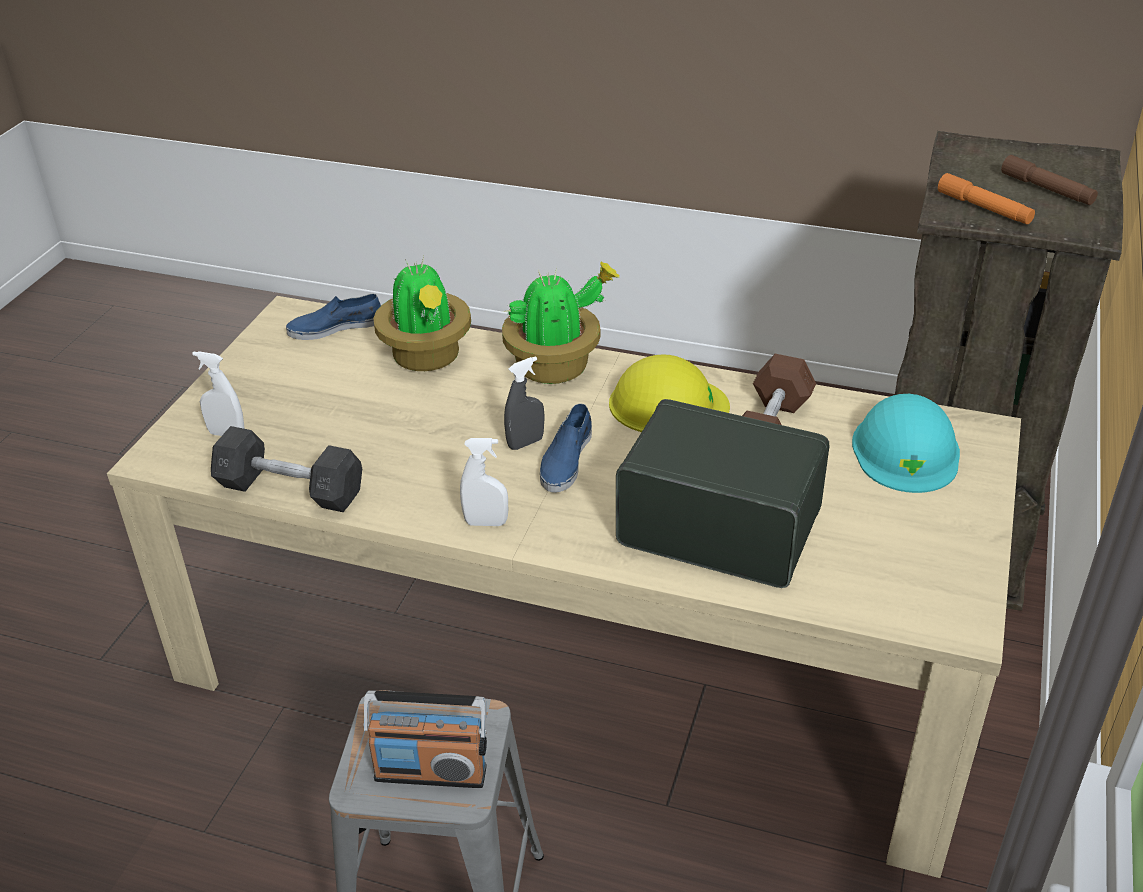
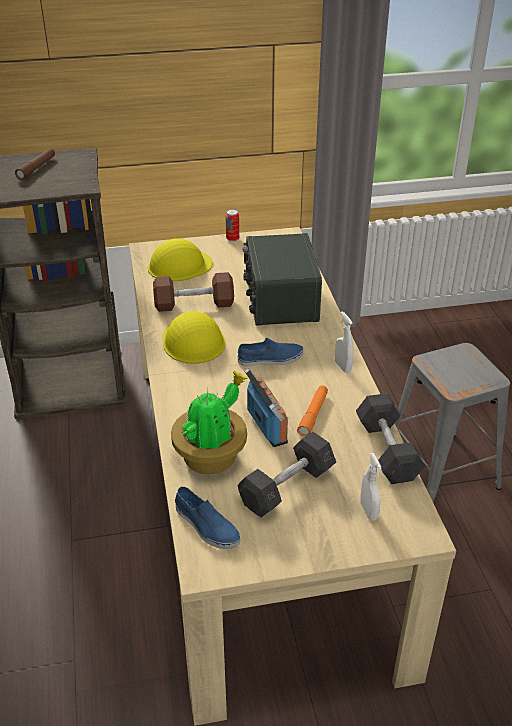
camera: 120 degrees left, 0 degrees up
radio [363,690,487,788] -> radio moved to [244,368,288,447]
potted plant [502,261,620,384] -> none
grey spray bottle [504,356,545,450] -> none
turquoise hard hat [852,394,960,493] -> yellow hard hat [148,238,213,281]
orange flashlight [938,173,1035,224] -> orange flashlight moved to [297,386,328,437]
none -> can [226,209,239,242]
none -> grey dumbbell [238,432,336,517]

